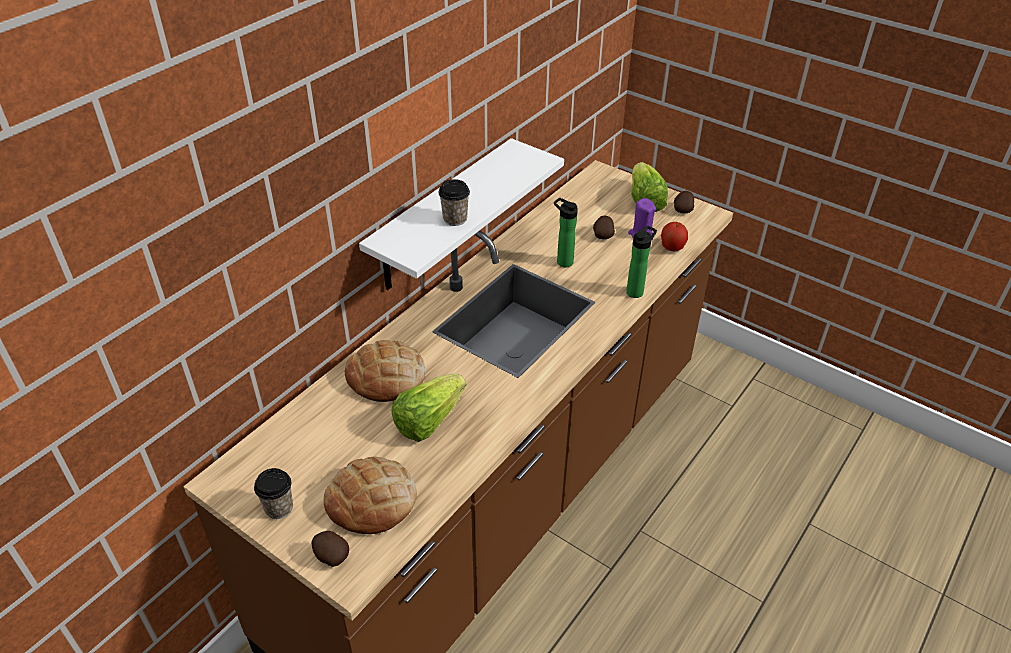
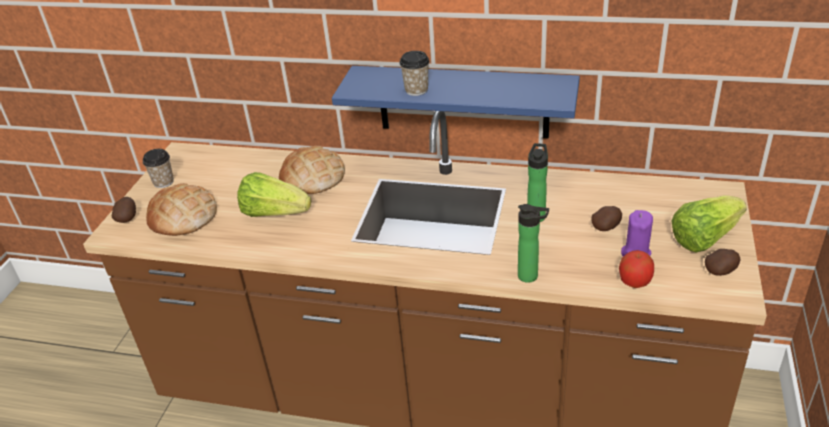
camera: 70 degrees right, 5 degrees down
white shelf [359,138,564,290] -> blue shelf [332,66,580,139]

